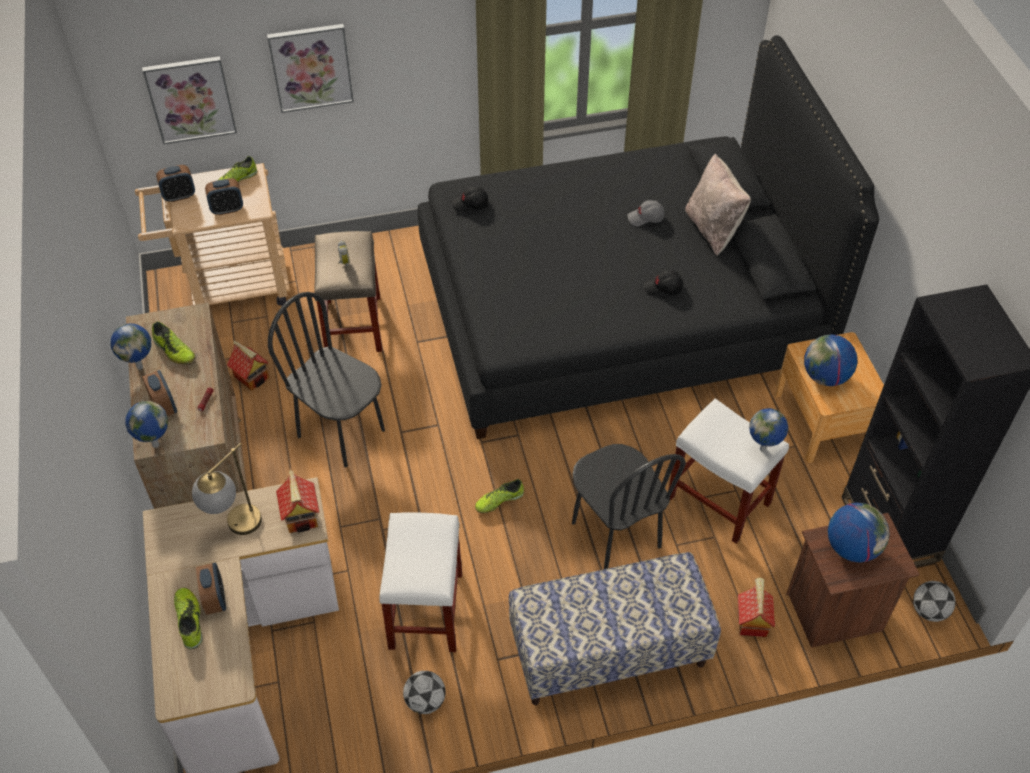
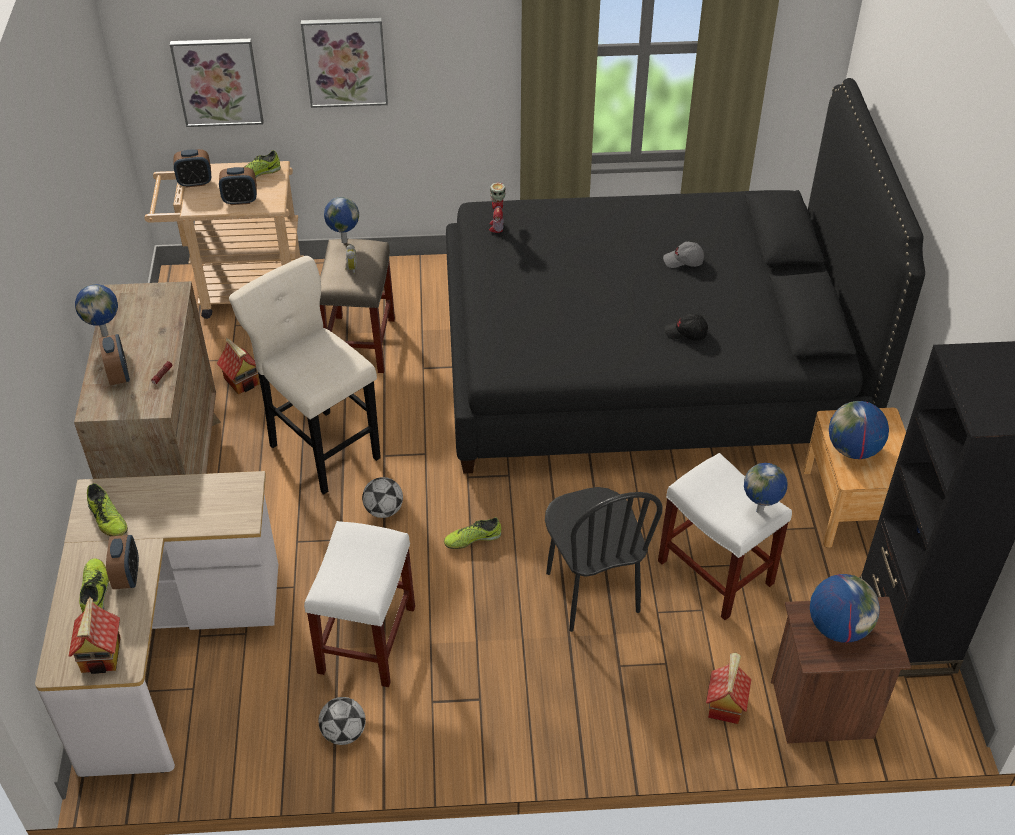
camera: 10 degrees right, 5 degrees down
globe [125,401,168,448] -> globe moved to [324,197,359,243]
shoe [152,321,195,364] -> shoe moved to [87,483,128,536]
table lamp [192,443,262,535] -> none
black chair [268,292,385,468] -> beige stool [229,256,381,494]
toy house [276,469,319,533] -> toy house moved to [68,597,121,674]
black cap [452,187,488,212] -> toy robot [489,182,506,233]
bench [509,552,721,705] -> none
beige pillow [685,154,751,256] -> none
football [913,581,956,622] -> football moved to [362,477,403,518]

